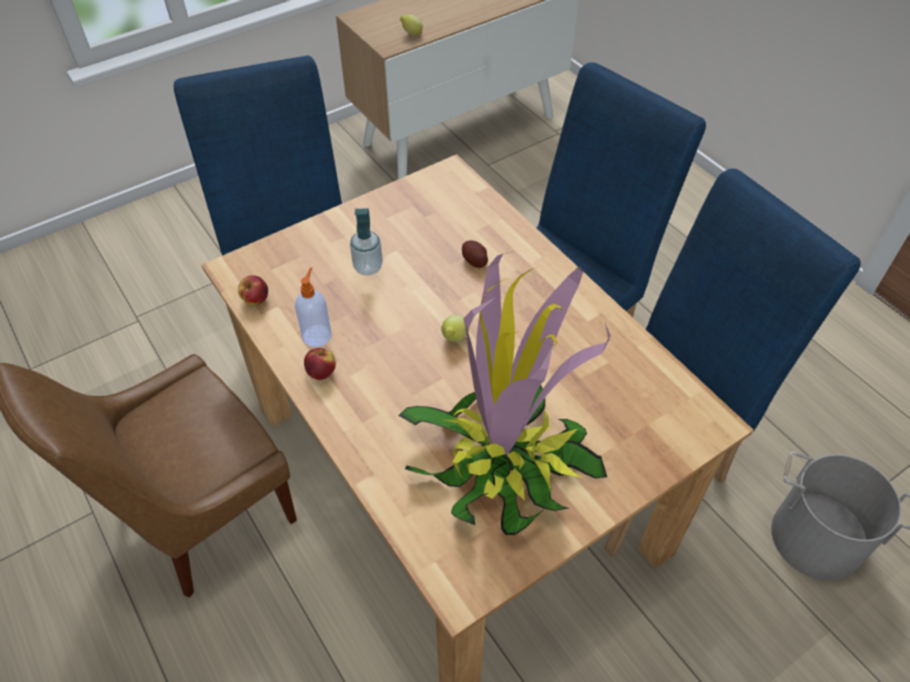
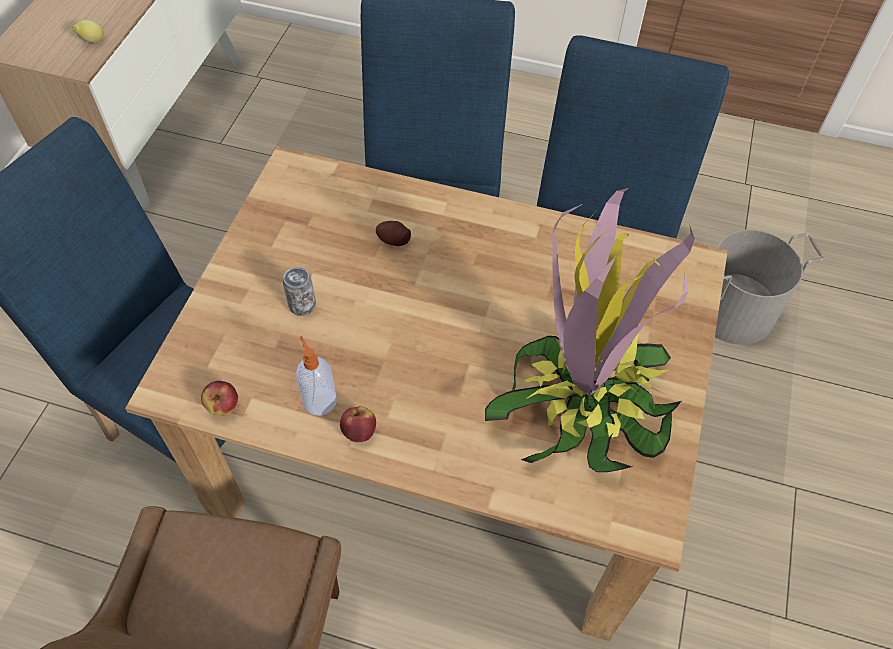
camera: 40 degrees left, 5 degrees up
soap dispenser [350,208,383,276] -> can [283,267,316,316]
lemon [441,315,469,342] -> none

